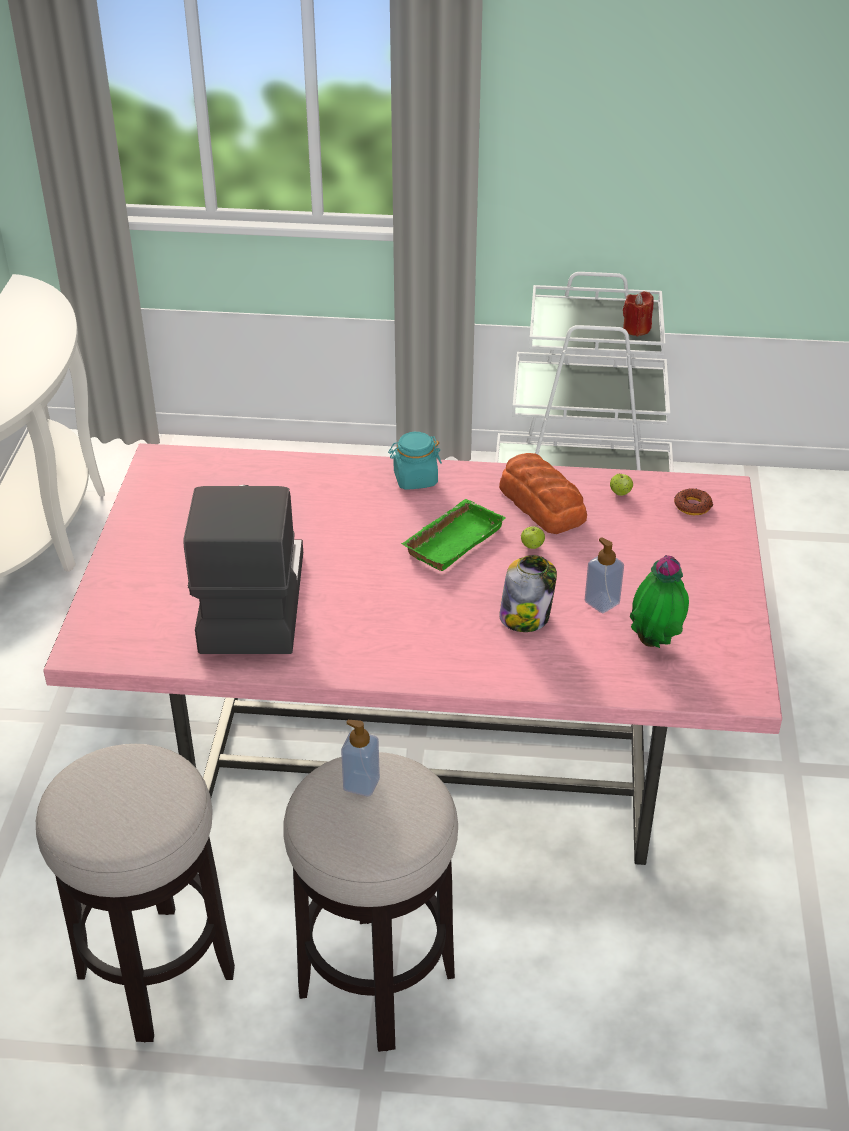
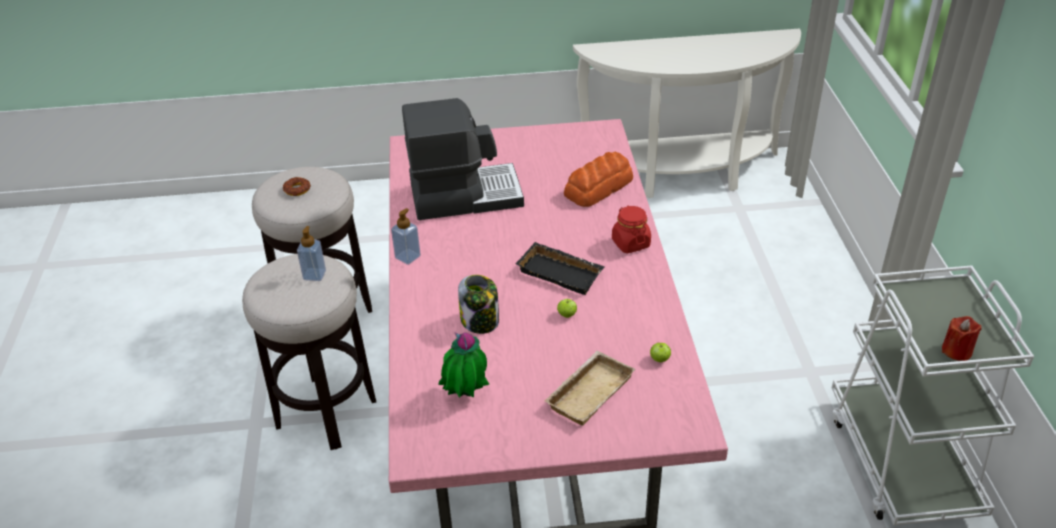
camera: 80 degrees right, 0 degrees up
turquoise jar [388,432,442,490] -> red jar [612,206,651,253]
green tray [401,499,506,571] -> black tray [515,242,605,295]
bread [499,453,587,534] -> bread moved to [564,151,633,207]
soap dispenser [585,537,624,613] -> soap dispenser moved to [391,208,421,265]
donut [674,489,713,515] -> donut moved to [283,177,310,196]
none -> beige tray [544,351,635,426]

